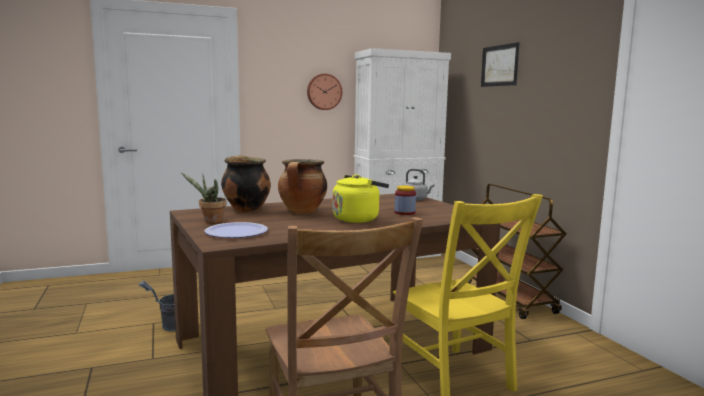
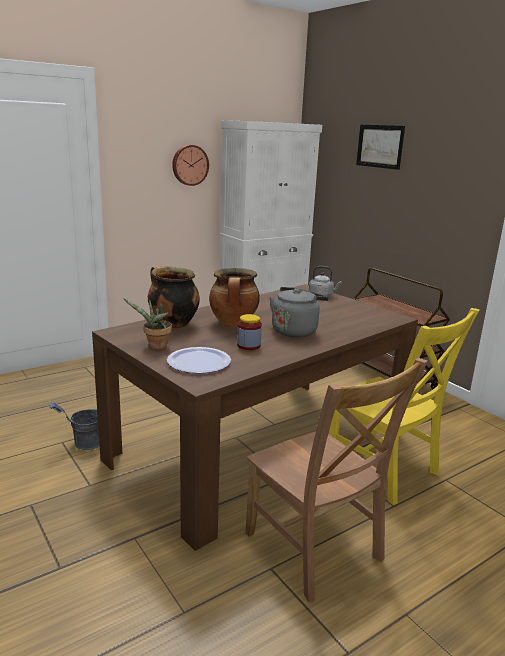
camera: 15 degrees left, 10 degrees up
yellow kettle [332,174,389,223] -> grey kettle [269,287,329,338]
jar [395,186,416,215] -> jar moved to [237,314,262,350]

